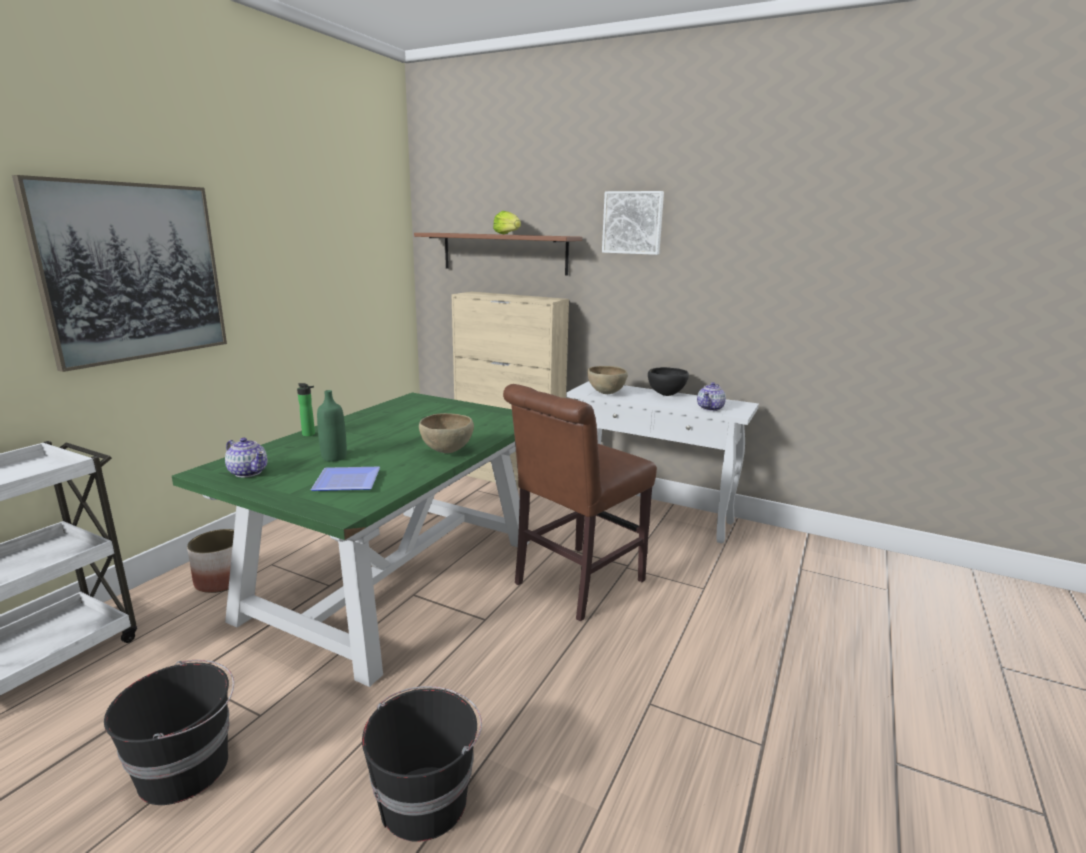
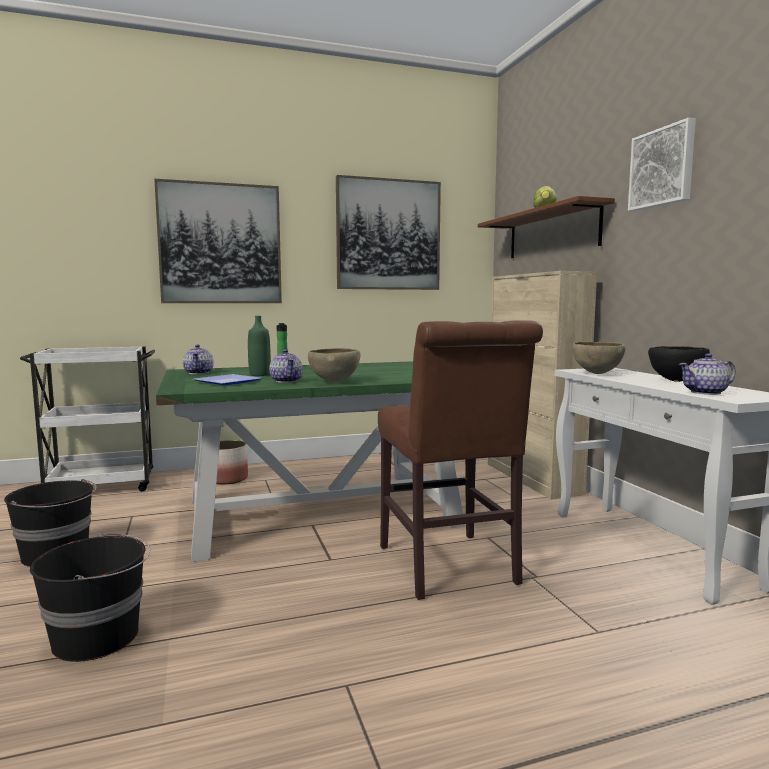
camera: 45 degrees right, 10 degrees down
brown chair [503,384,657,622] -> brown chair turned 105 degrees counterclockwise [378,320,543,600]
none -> teapot [270,349,303,383]
none -> picture [336,175,441,290]

